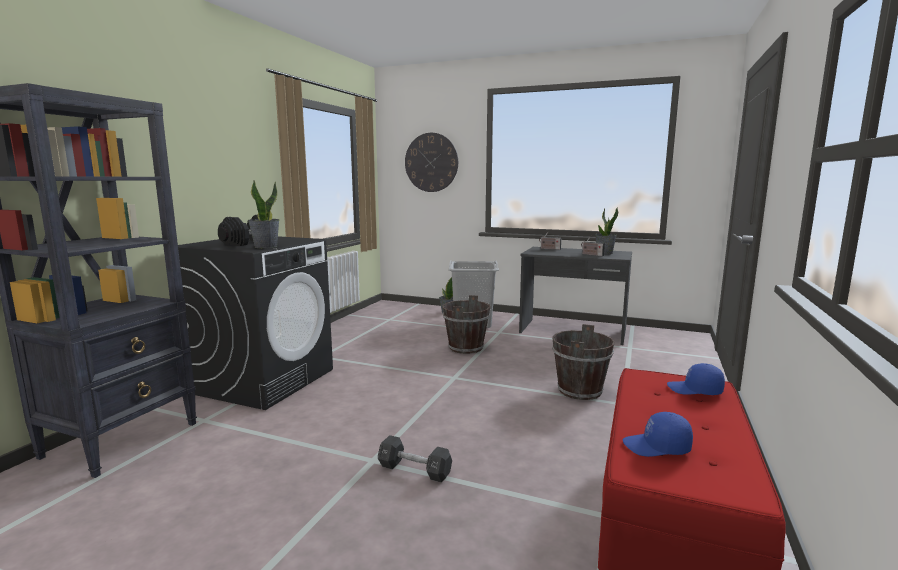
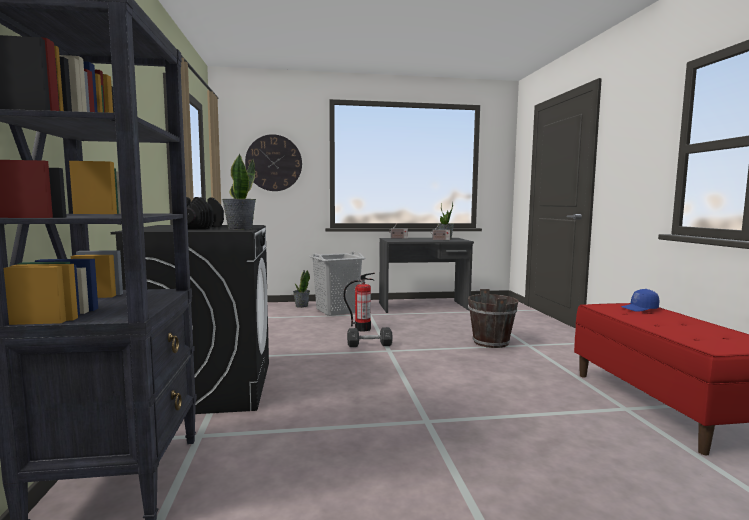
camera: 30 degrees left, 5 degrees down
black dumbbell [378,435,452,483] -> black dumbbell moved to [347,327,393,347]
brown bucket [443,295,490,354] -> fire extinguisher [343,273,375,331]
blue cap [623,412,693,457] -> none

